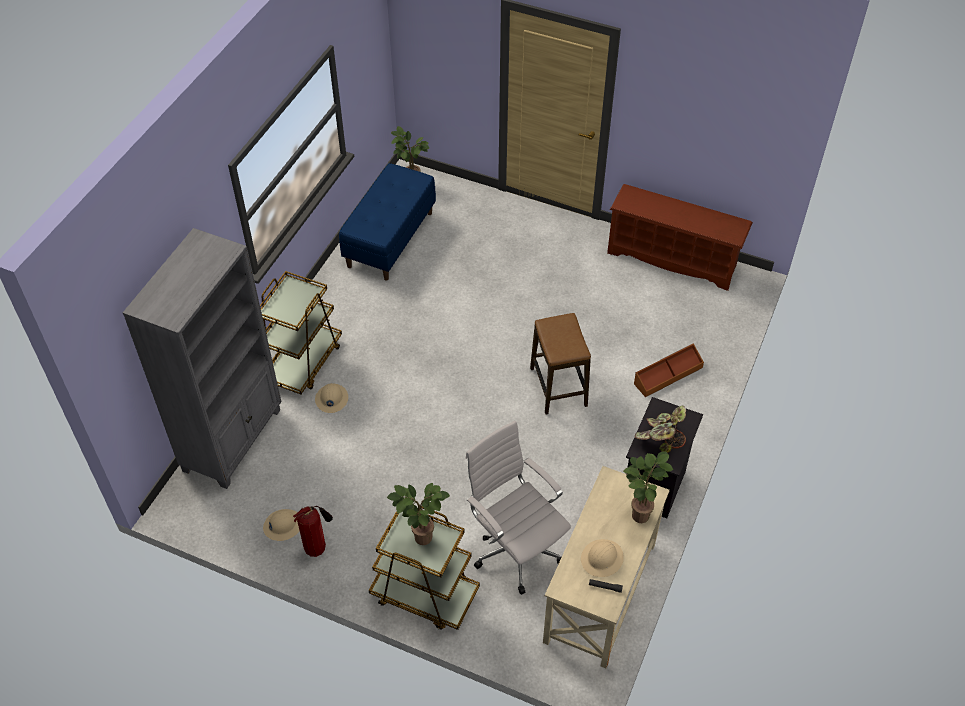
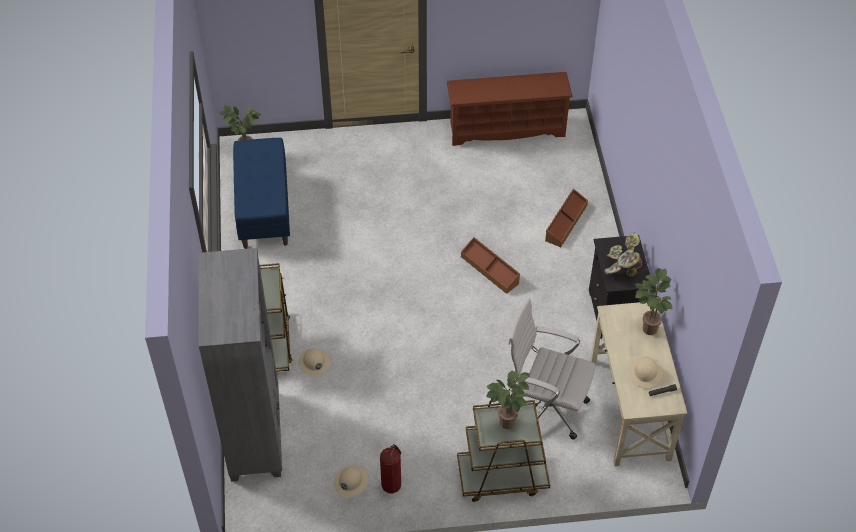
camera: 30 degrees left, 0 degrees up
stool [530,313,591,414] -> brown storage box [461,237,520,294]

